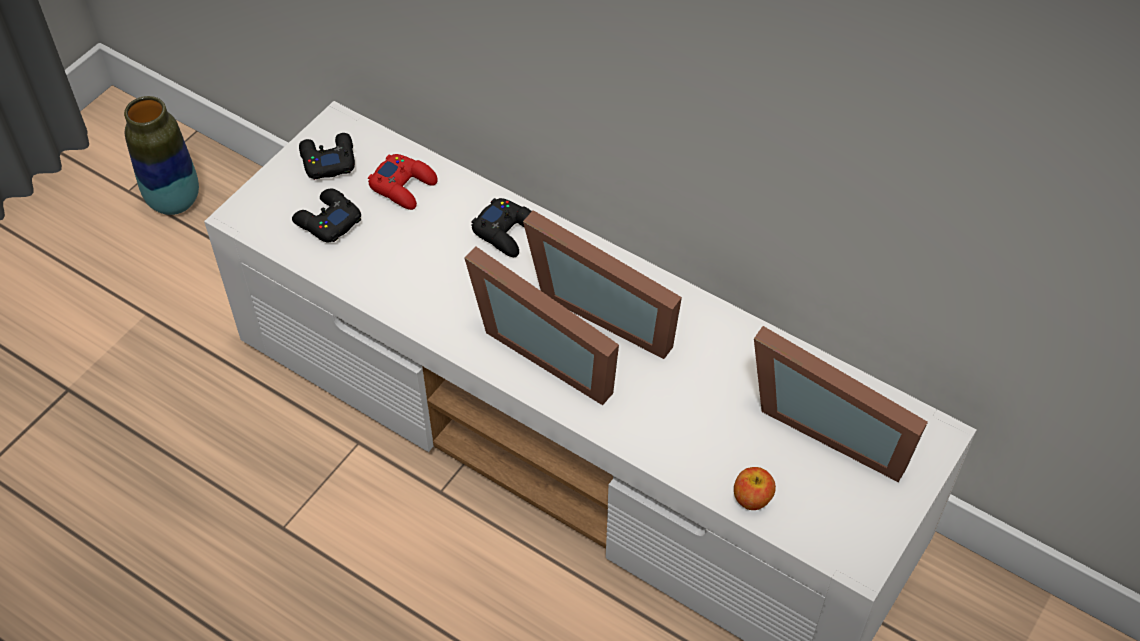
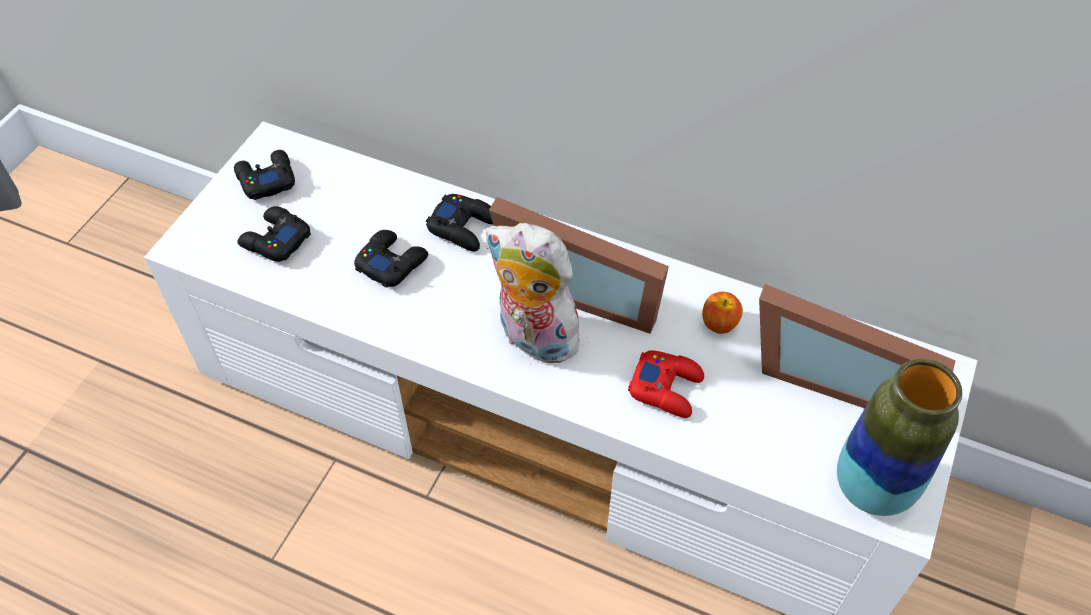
camera: 10 degrees left, 0 degrees up
vase [124,96,199,215] -> vase moved to [837,359,962,516]
red game controller [368,154,438,210] -> red game controller moved to [628,350,704,418]
picture frame [464,247,619,405] -> plush toy [486,223,590,363]
apple [734,467,776,510] -> apple moved to [702,292,743,334]
none -> black game controller [354,230,428,288]

